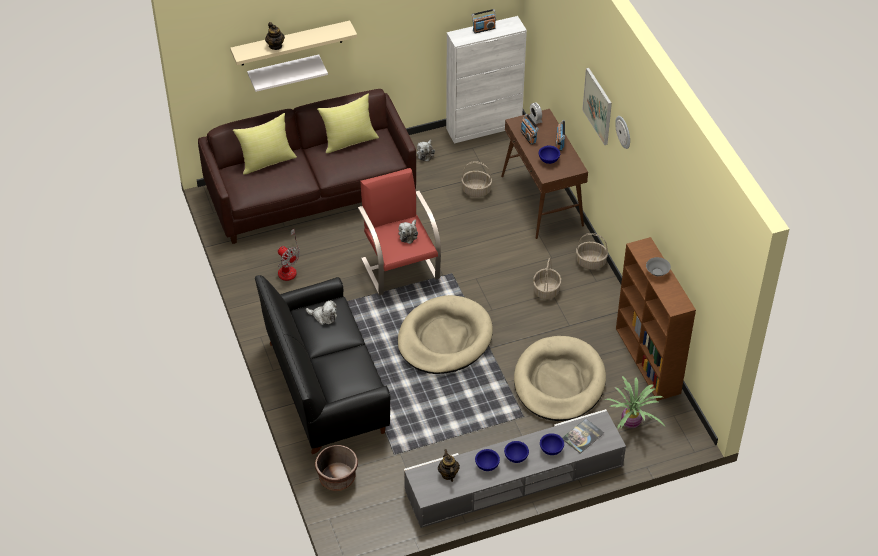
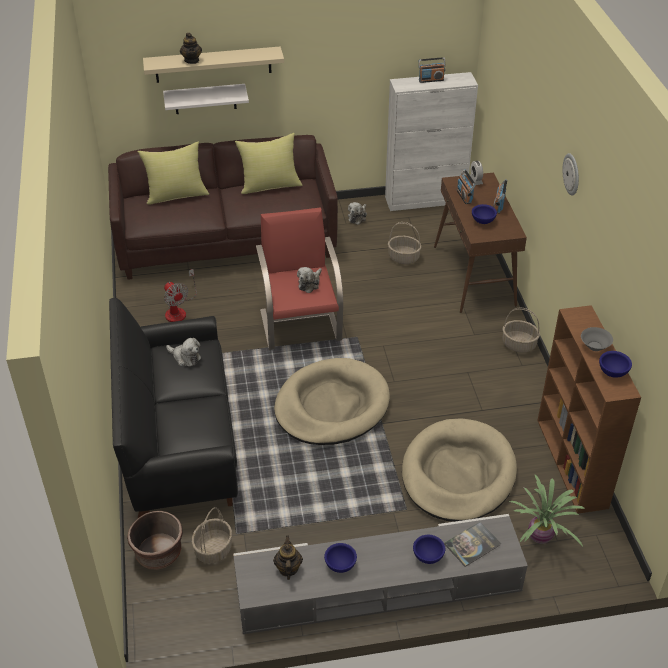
camera: 10 degrees right, 5 degrees down
blue bowl [504,441,529,463] -> blue bowl moved to [599,351,632,378]
basket [533,258,561,300] -> basket moved to [192,507,232,564]
picture [582,68,612,145] -> none

